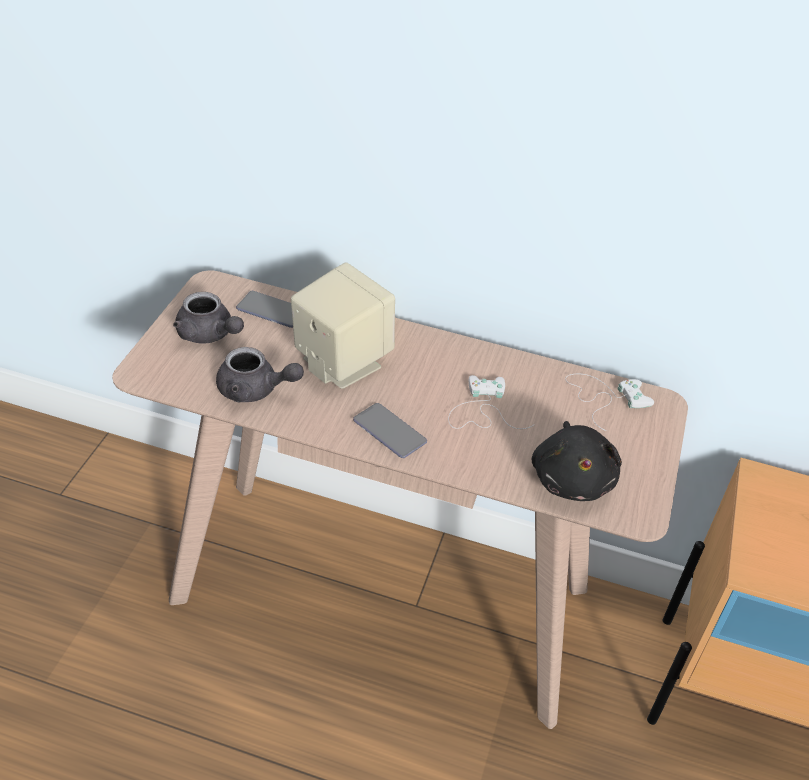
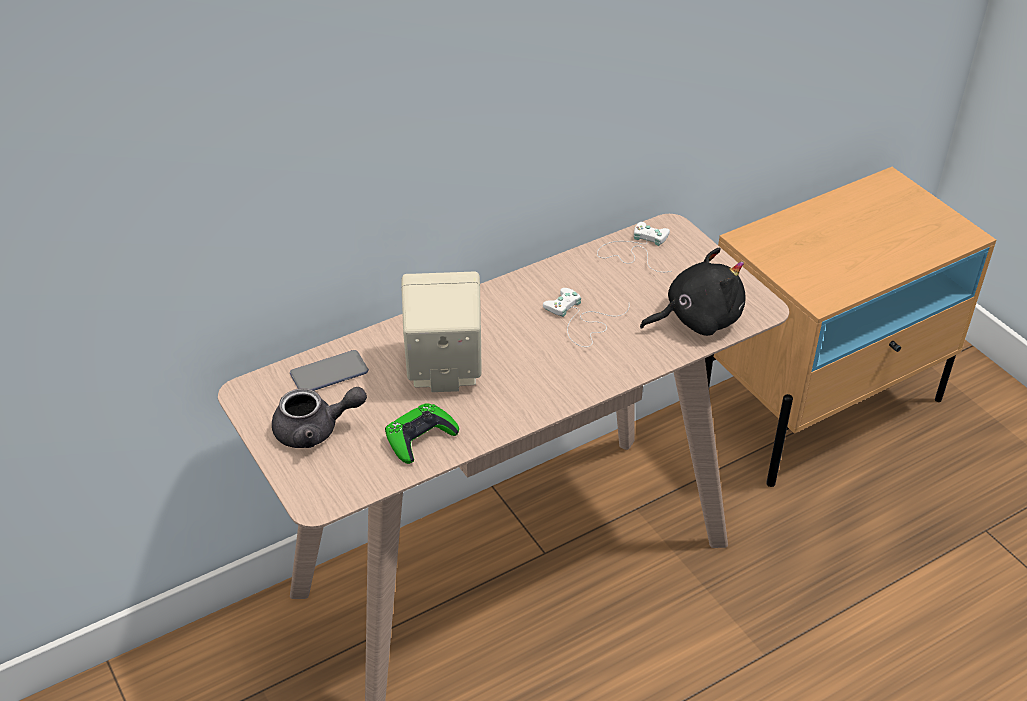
camera: 45 degrees left, 0 degrees up
grey teapot [216,347,304,402] -> green game controller [385,403,459,464]
phone [353,403,427,458] -> none
black plush toy [531,421,622,501] -> black plush toy turned 60 degrees counterclockwise [640,248,746,336]

